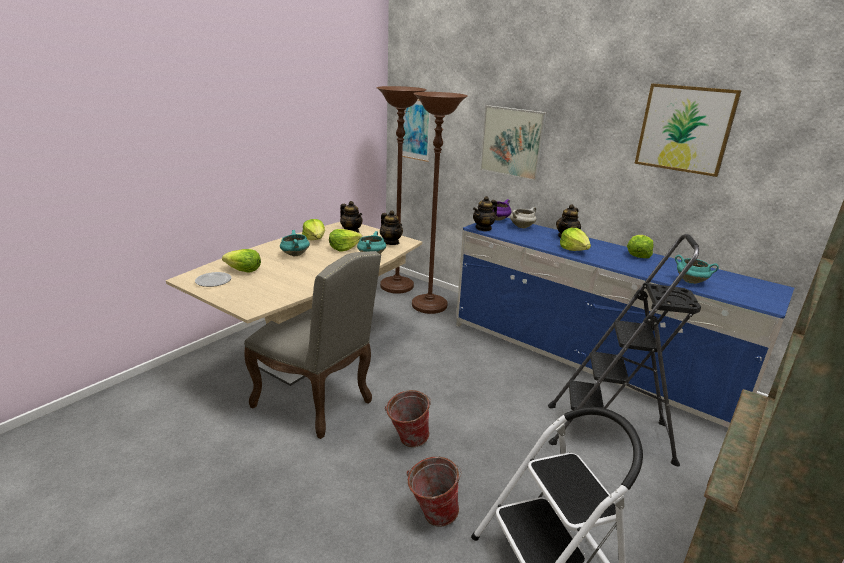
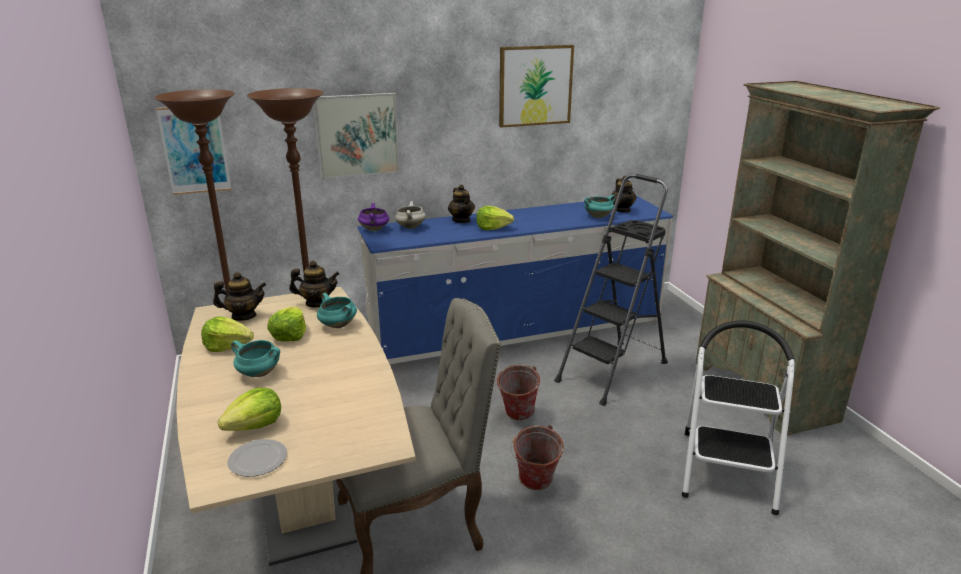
camera: 55 degrees left, 0 degrees up
bucket [406,457,461,527] -> bucket moved to [495,365,540,420]
teapot [473,196,497,231] -> teapot moved to [611,176,636,213]
lettuce [627,235,654,258] -> none

